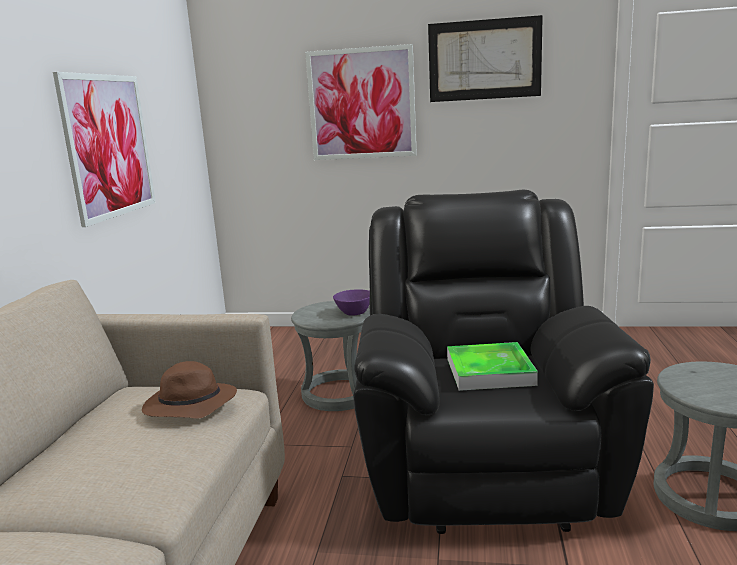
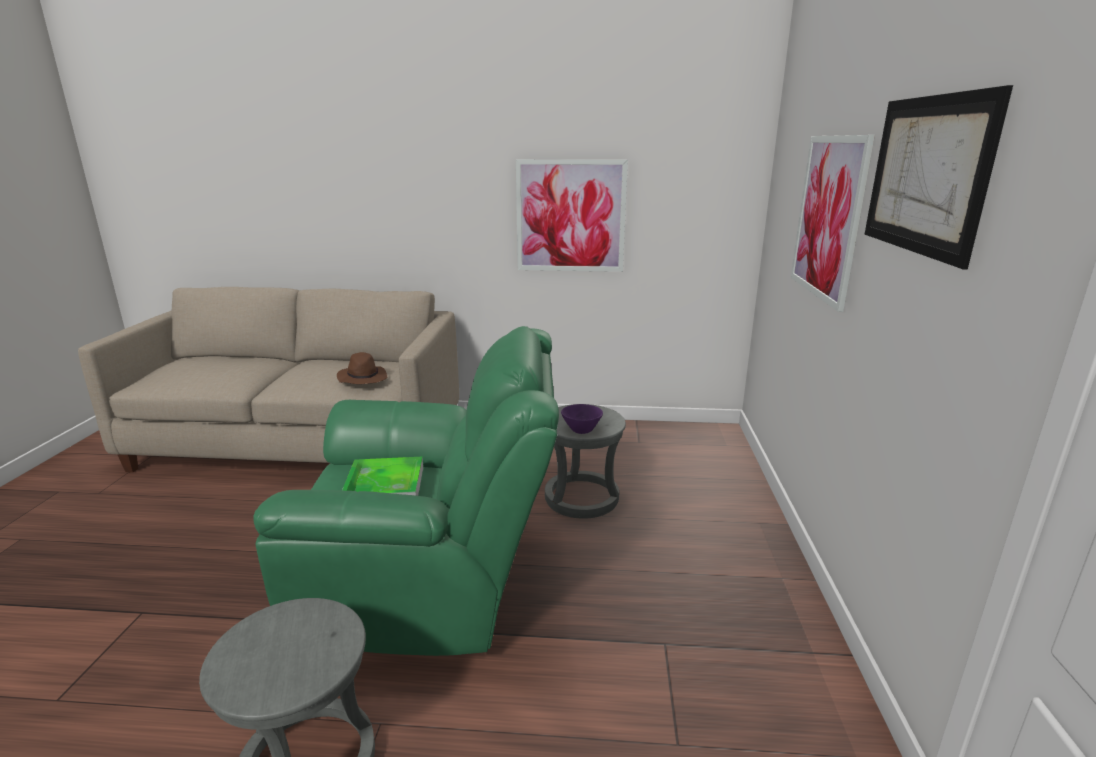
camera: 85 degrees right, 5 degrees up
black armchair [353,190,654,534] -> green armchair [253,326,559,656]

